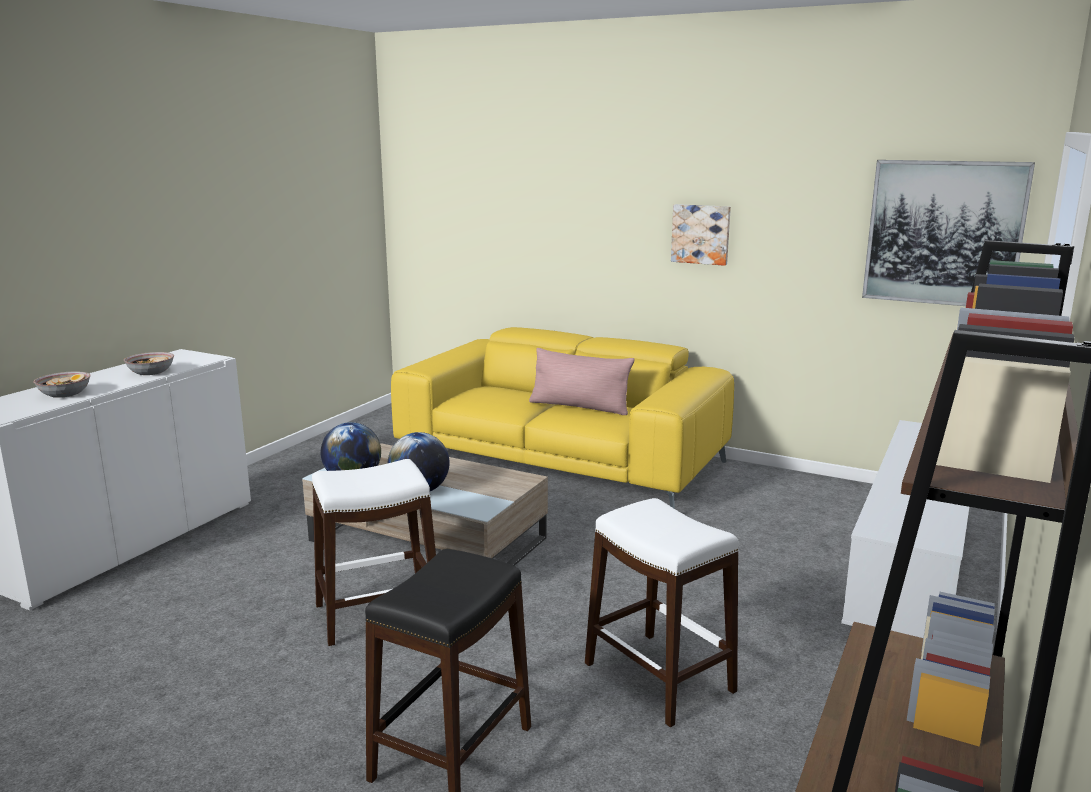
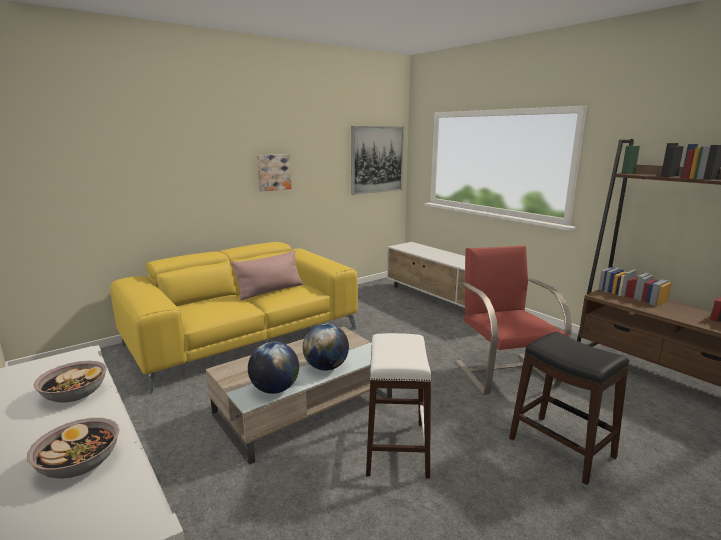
camera: 65 degrees left, 0 degrees up
white stool [585,498,739,727] -> red armchair [456,245,572,395]

